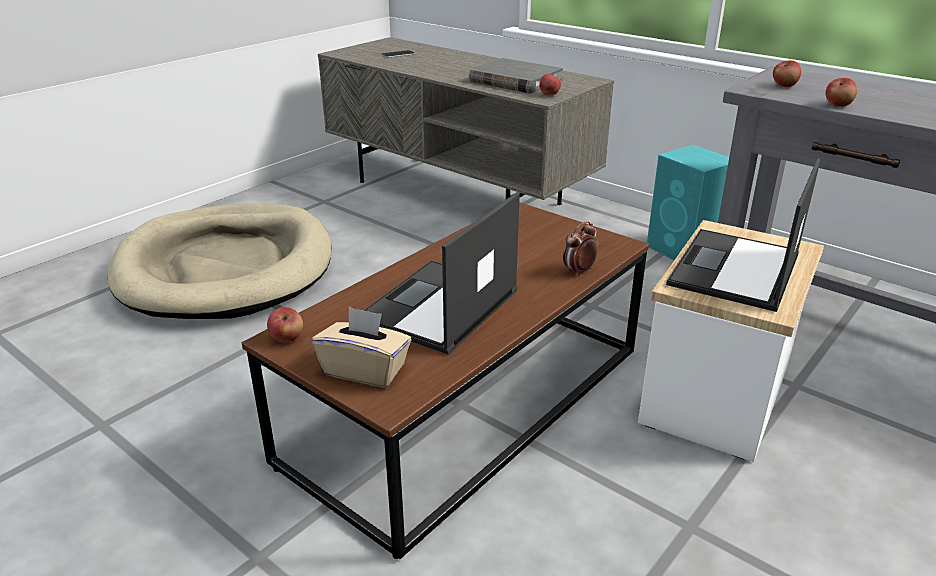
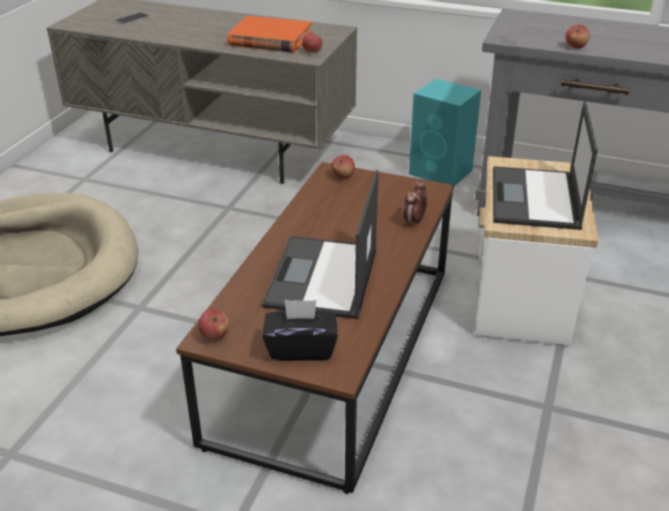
camera: 20 degrees left, 5 degrees up
beige tissue box [312,307,411,388] -> black tissue box [262,299,338,361]
grey book [469,58,563,93] -> orange book [227,16,312,53]
apple [773,60,801,87] -> apple moved to [331,155,355,179]

